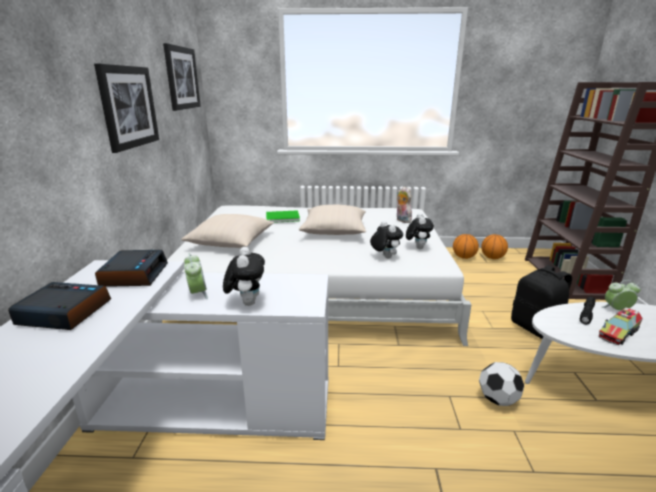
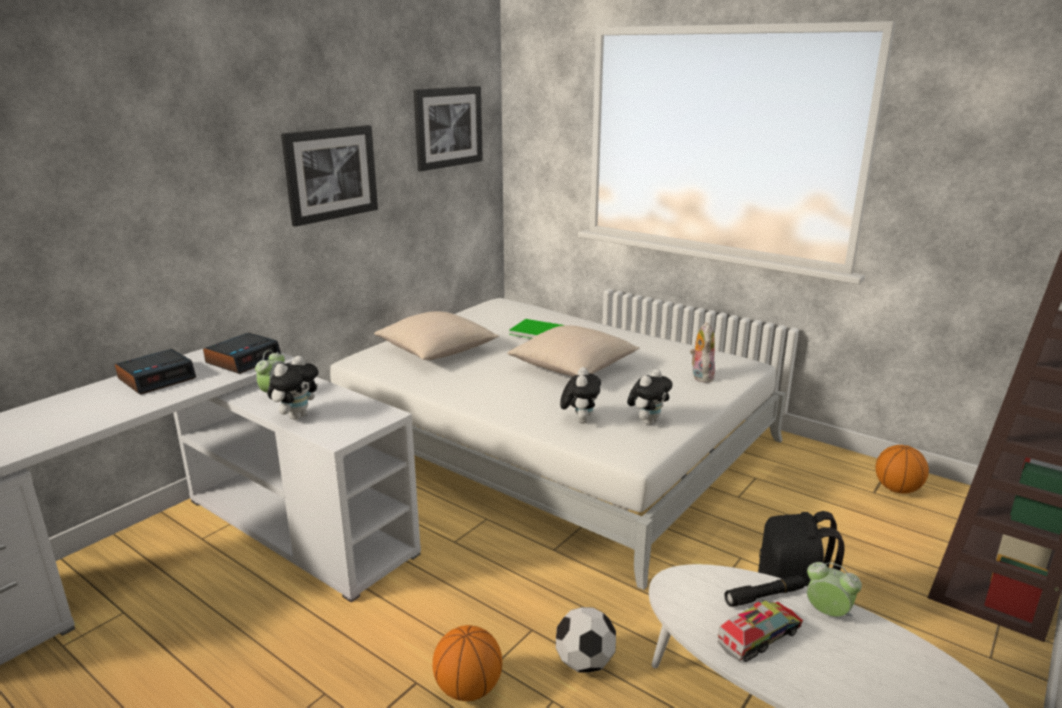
camera: 35 degrees right, 0 degrees up
alarm clock [8,282,111,330] -> alarm clock turned 90 degrees clockwise [115,349,196,395]
basketball [453,234,479,259] -> basketball moved to [433,625,502,701]
toy truck [598,307,643,345] -> toy truck turned 150 degrees clockwise [717,600,803,662]

